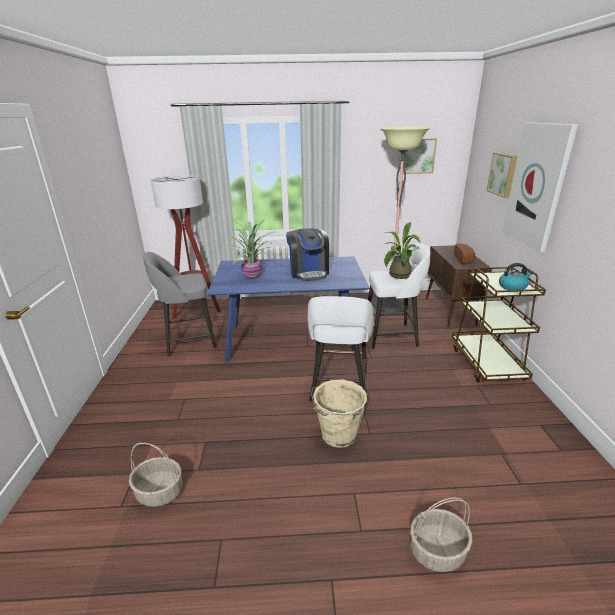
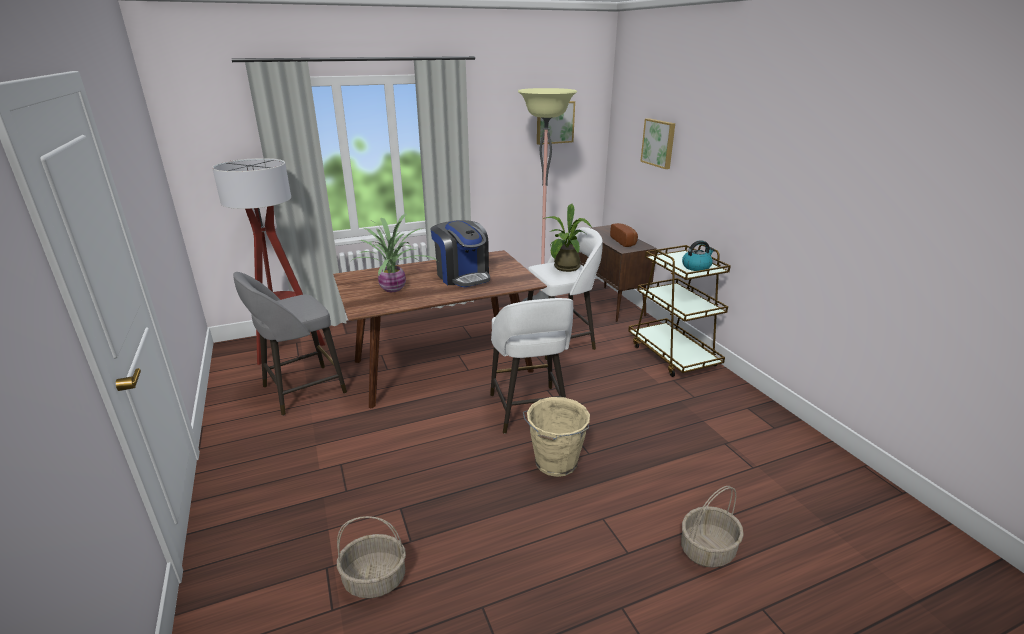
camera: 20 degrees left, 0 degrees up
blue dining table [207,256,370,363] -> brown dining table [333,250,547,408]
picture [502,122,578,252] -> none

